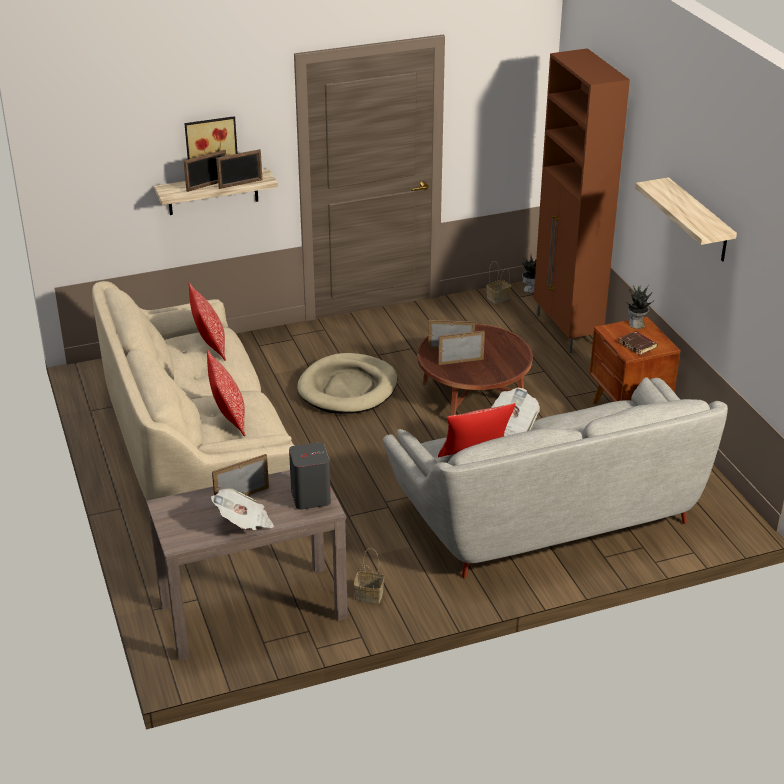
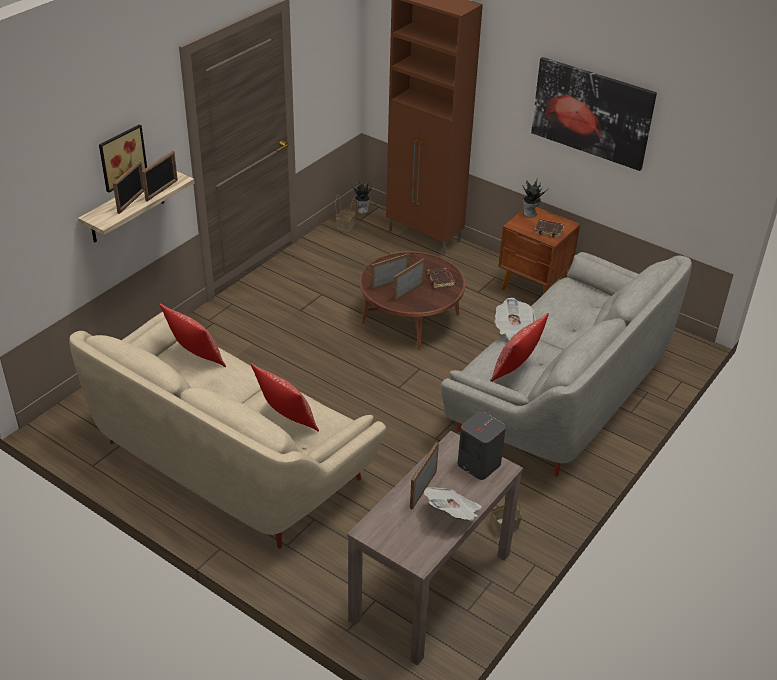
camera: 35 degrees left, 5 degrees up
beige dog bed [297,353,397,414] -> none
shelf [635,177,737,261] -> picture [531,57,657,171]
none -> brown book [427,267,456,288]

